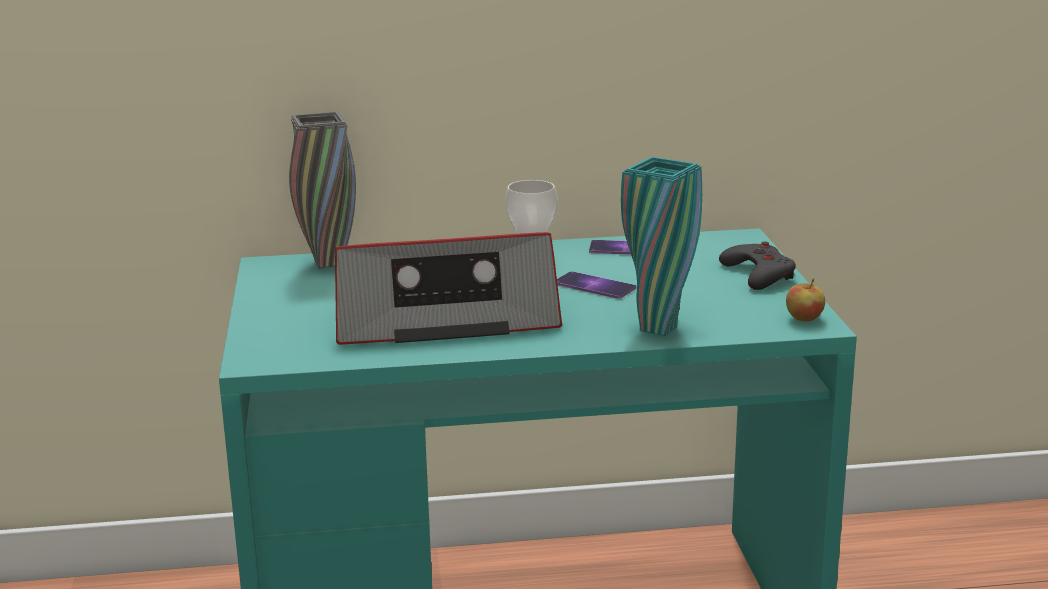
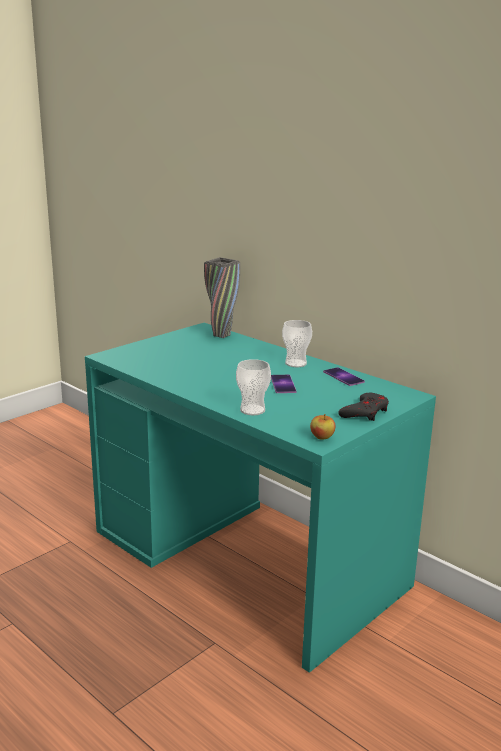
camera: 50 degrees right, 0 degrees up
radio [335,232,562,345] -> none
turquoise vase [621,157,702,336] -> cup [236,359,271,415]

